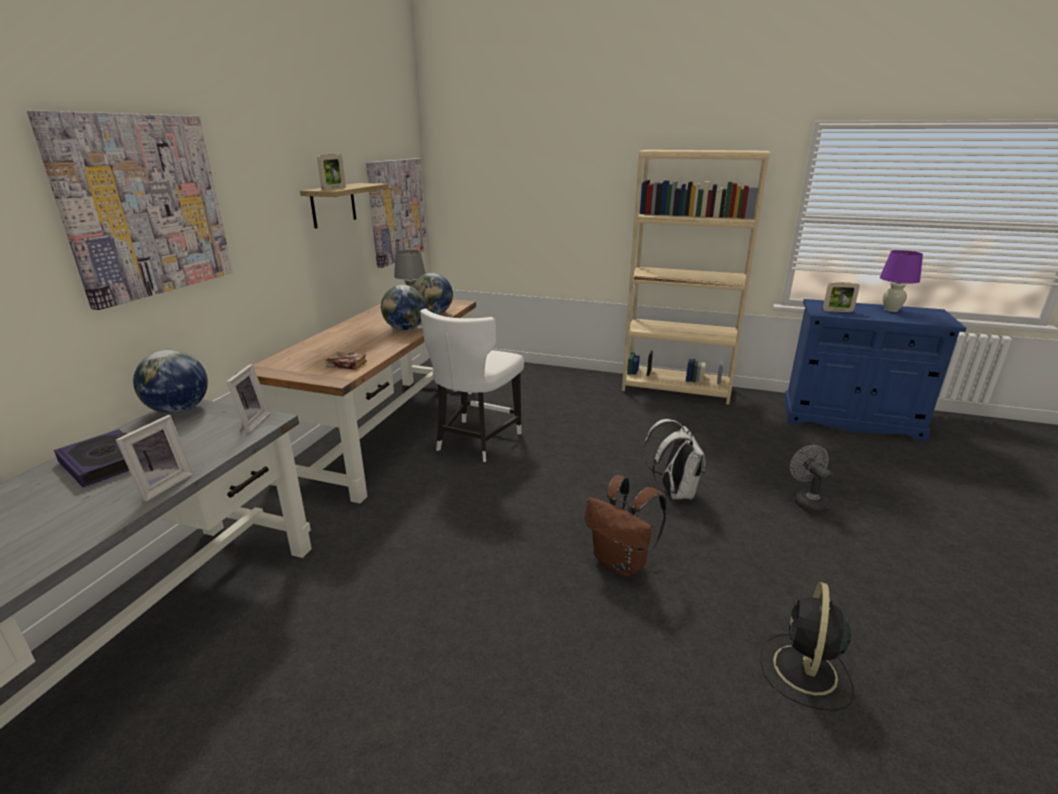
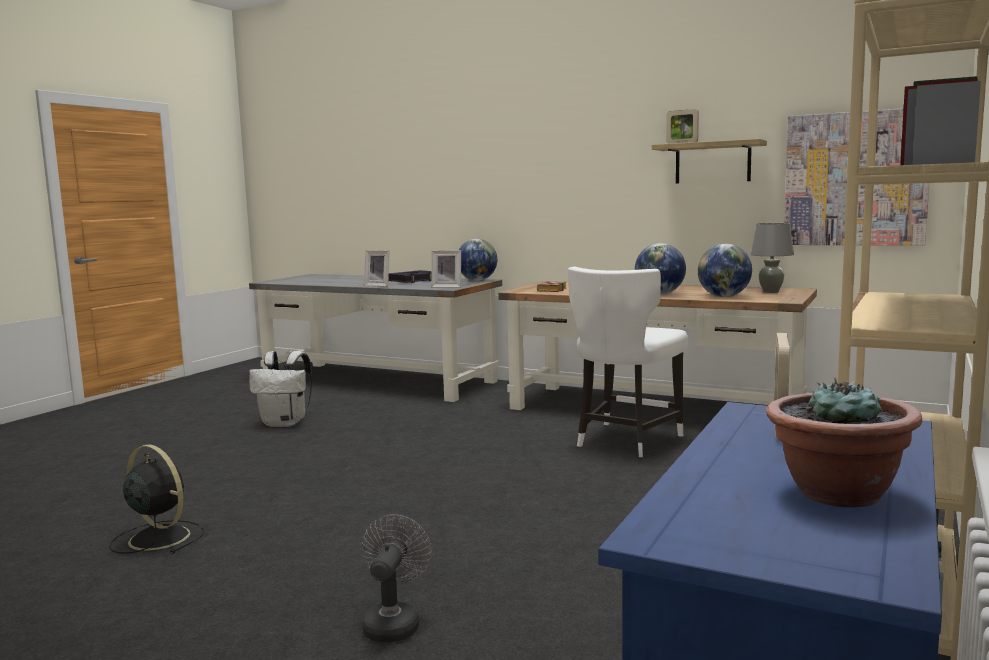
camera: 100 degrees right, 15 degrees down
picture [27,110,233,310] -> none
white chair [420,308,524,462] -> white chair turned 90 degrees counterclockwise [568,266,688,457]
brown backpack [585,475,667,577] -> none
white backpack [643,419,706,499] -> white backpack moved to [249,351,312,427]
grey fan [790,445,833,513] -> grey fan turned 75 degrees counterclockwise [362,514,432,643]
purple table lamp [880,250,923,312] -> potted plant [766,377,922,507]

